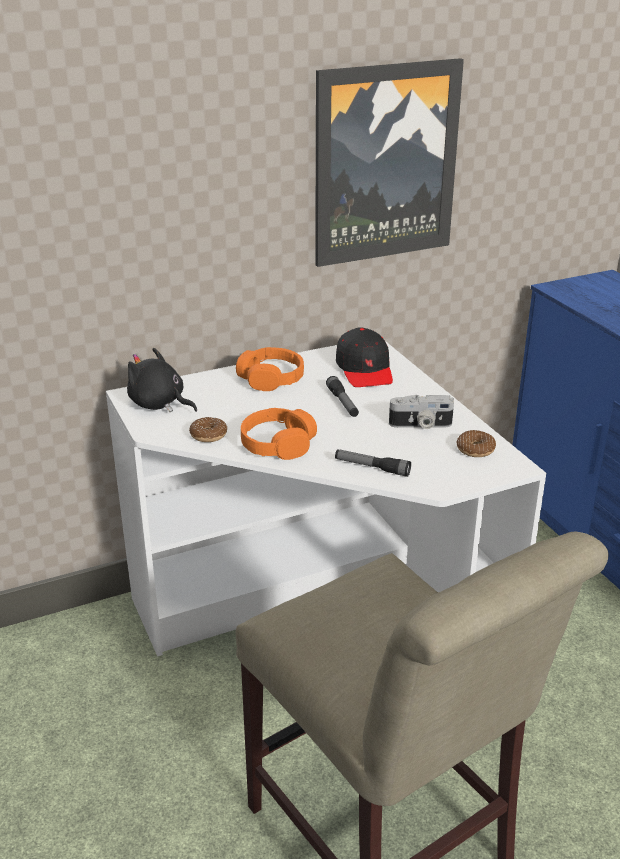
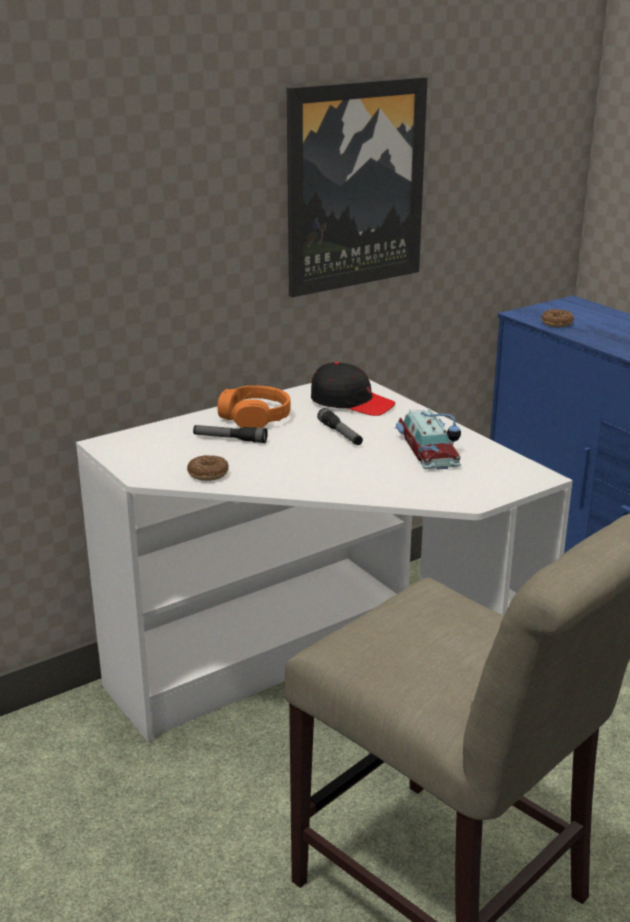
camera: 10 degrees left, 5 degrees down
black plush toy [127,348,197,412] -> none
orange headphones [241,408,317,460] -> none
flashlight [335,449,411,477] -> flashlight moved to [193,425,268,443]
black cap [336,327,393,387] -> black cap turned 45 degrees counterclockwise [311,362,395,416]
camera [389,395,454,429] -> toy car [394,408,461,470]
donut [456,430,496,457] -> donut moved to [541,309,574,327]

